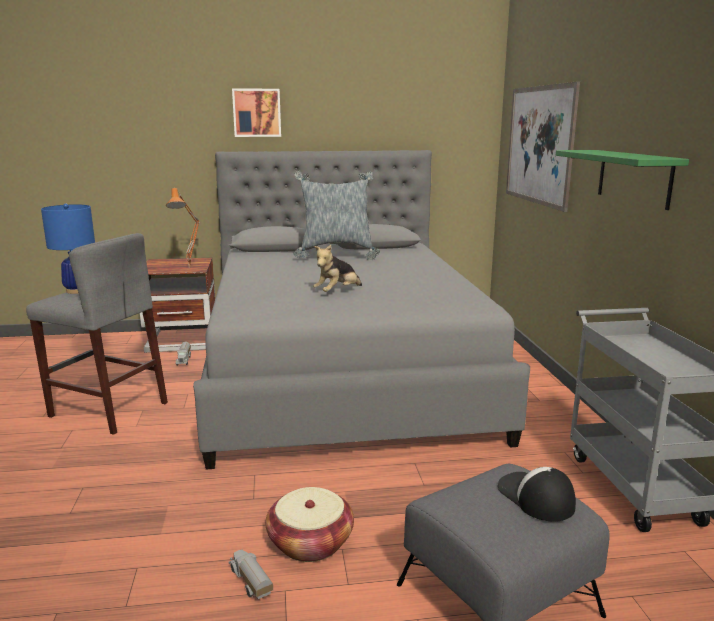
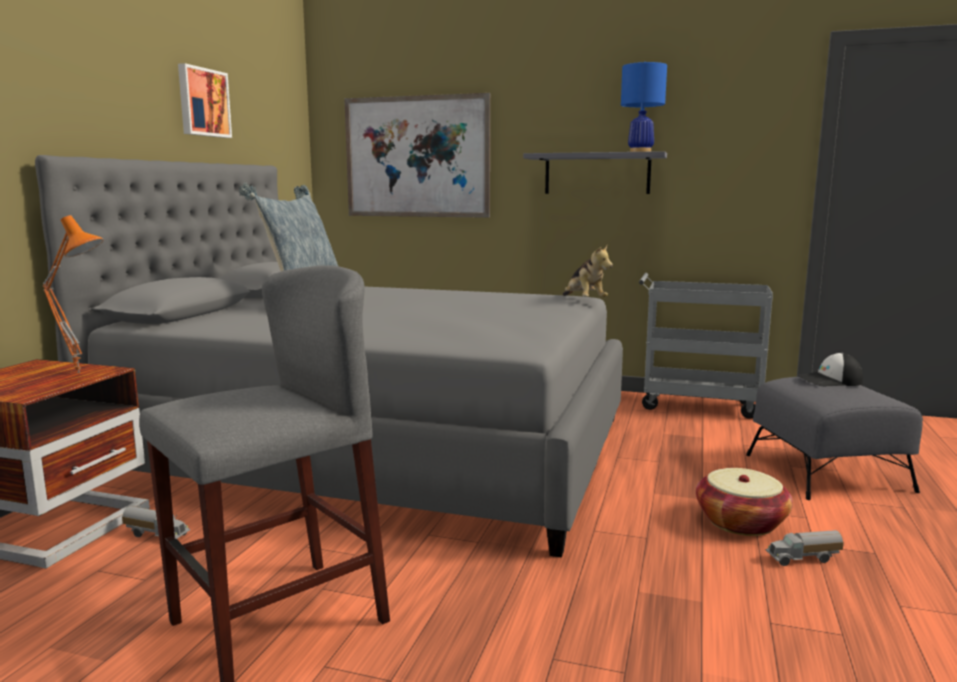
camera: 65 degrees left, 5 degrees down
blue table lamp [41,204,95,294] -> blue table lamp moved to [621,62,667,152]
picture [232,88,281,137] -> picture moved to [178,63,232,138]
plush toy [313,245,362,292] -> plush toy moved to [563,245,613,297]
green shelf [556,150,689,210] -> grey shelf [523,151,667,194]

